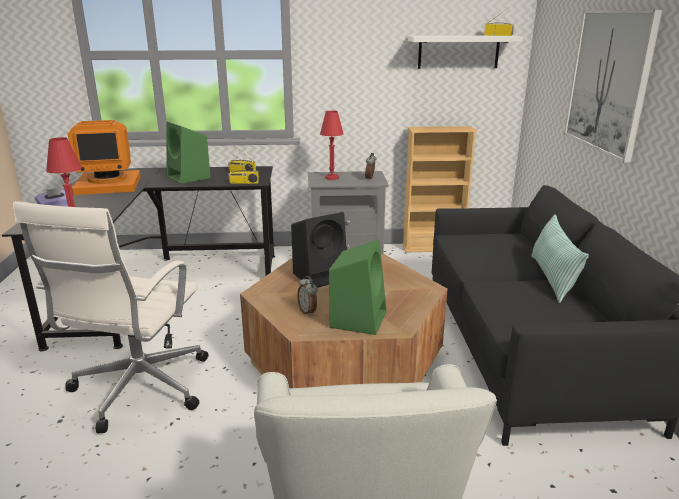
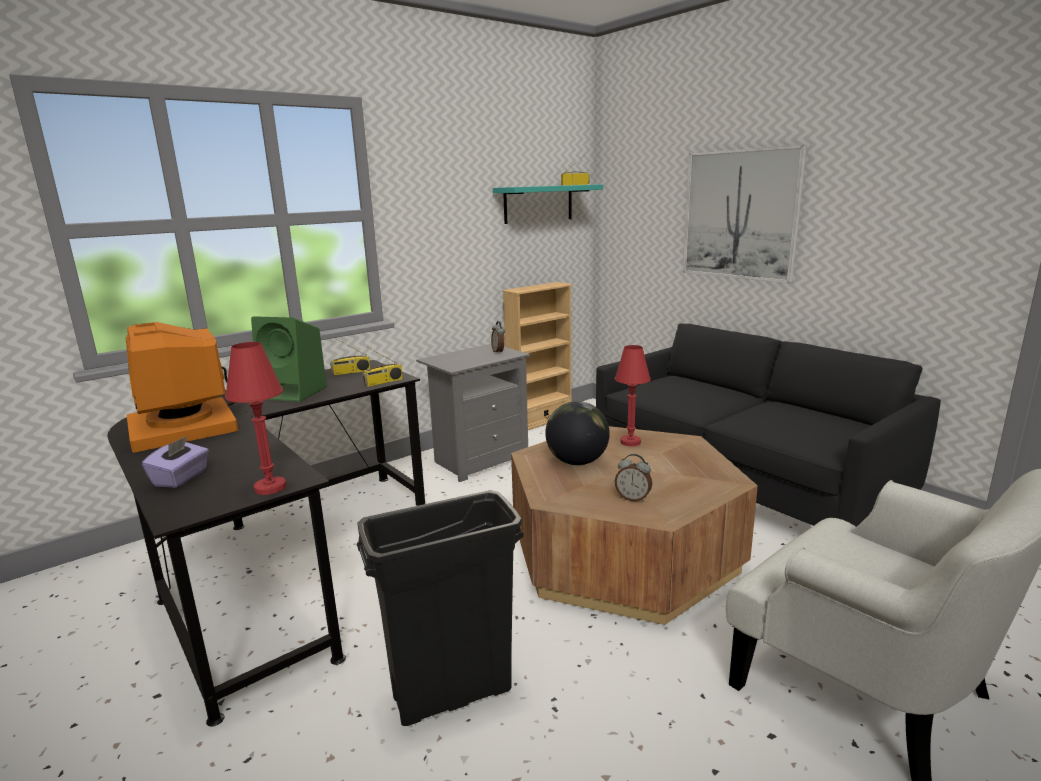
camera: 35 degrees left, 5 degrees down
white office chair [13,201,209,433] -> black trash can [357,490,524,726]
monitor [67,120,141,195] -> monitor turned 105 degrees clockwise [126,322,238,453]
black speaker [291,212,347,288] -> globe [545,401,610,465]
red table lamp [320,111,344,180] -> red table lamp moved to [615,345,651,446]
green speaker [329,239,387,335] -> none
white shelf [408,35,523,69] -> turquoise shelf [493,184,603,224]
pillow [531,214,589,303] -> none

